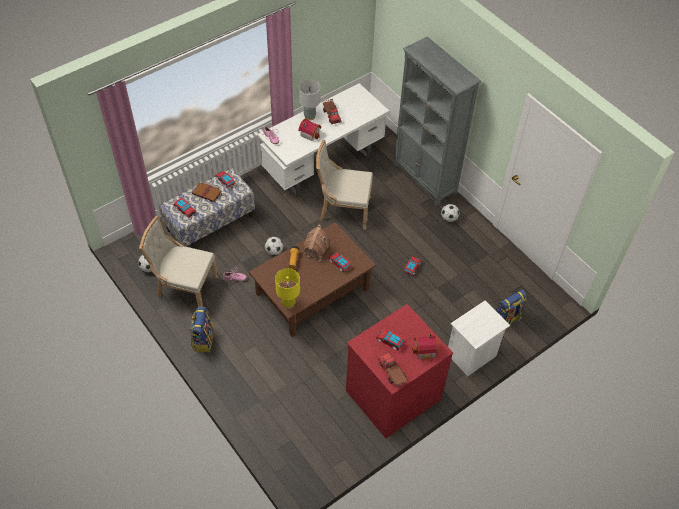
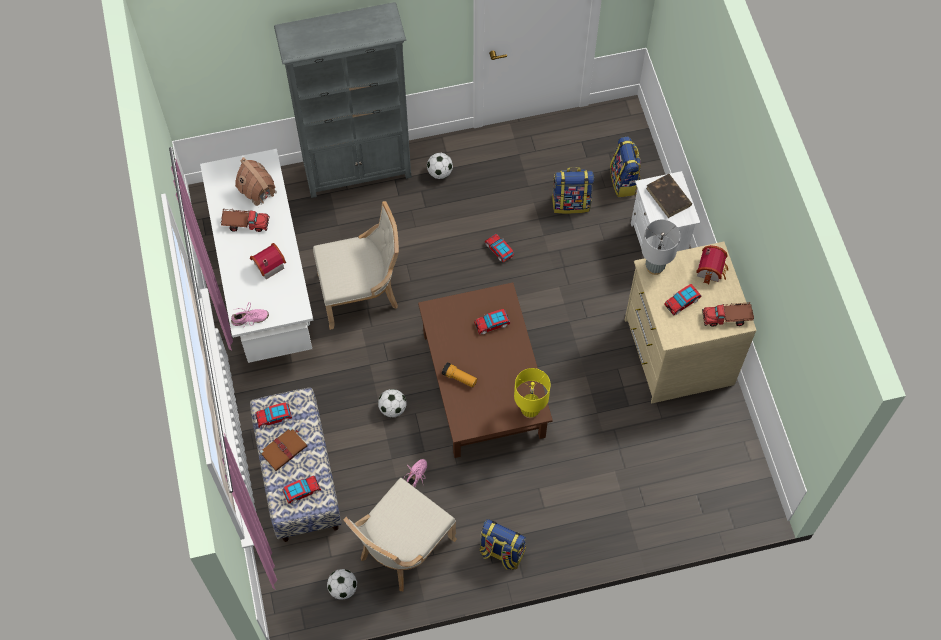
camera: 65 degrees left, 10 degrees up
grey table lamp [299,80,321,120] -> grey table lamp moved to [642,220,681,275]
toy house [303,224,329,261] -> toy house moved to [235,157,277,206]
beige chair [316,140,373,230] -> beige chair turned 135 degrees counterclockwise [313,201,399,330]
red dresser [346,304,453,438] -> beige dresser [625,242,757,403]
none -> backpack [552,167,594,214]
none -> brown book [646,174,692,218]

